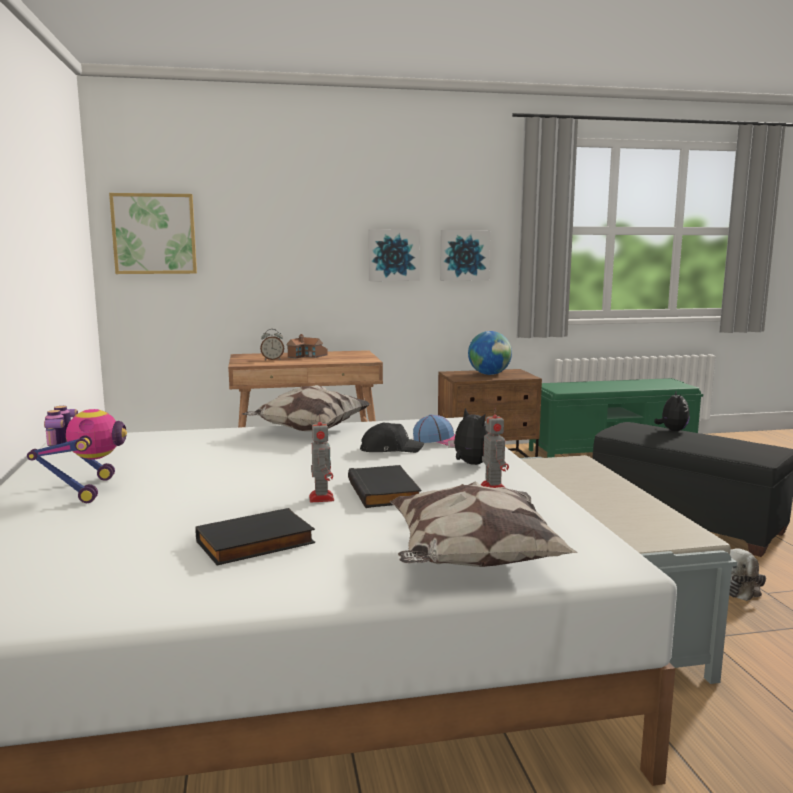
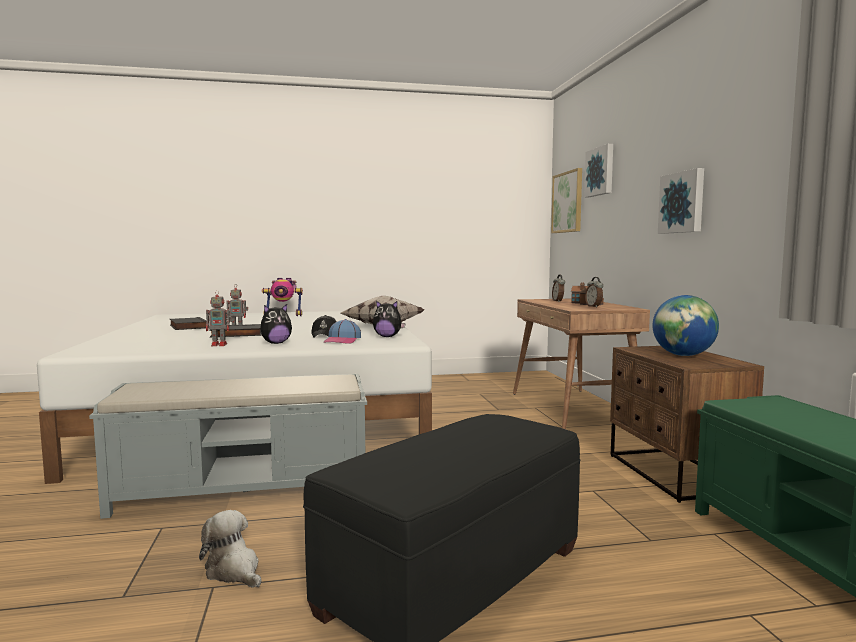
camera: 90 degrees right, 5 degrees down
pillow [390,482,578,567] -> none
picture [440,230,490,281] -> picture moved to [584,144,613,197]
plush toy [654,390,690,431] -> plush toy moved to [373,301,406,337]
none -> alarm clock [585,277,603,308]

